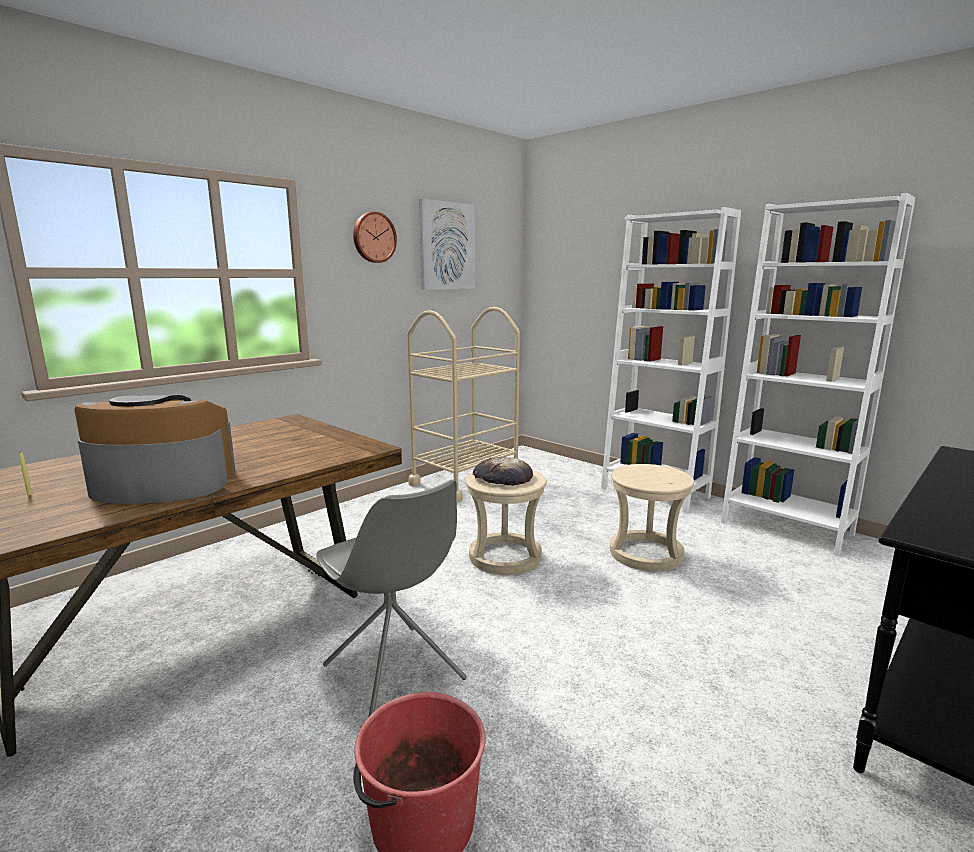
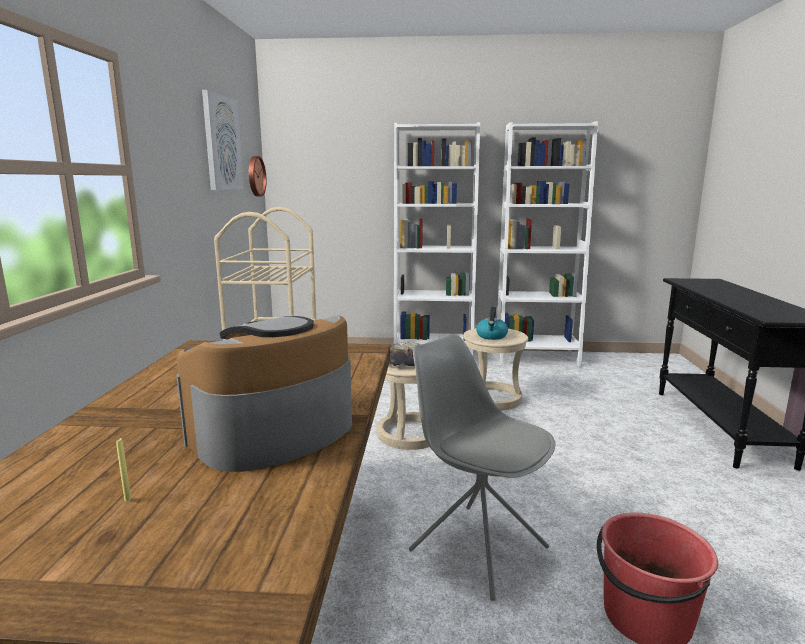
camera: 40 degrees left, 0 degrees up
grey chair [316,480,467,718] -> grey chair turned 150 degrees counterclockwise [409,334,555,601]
wall clock [353,212,397,263] -> wall clock moved to [249,156,267,196]
none -> kettle [476,307,508,340]

